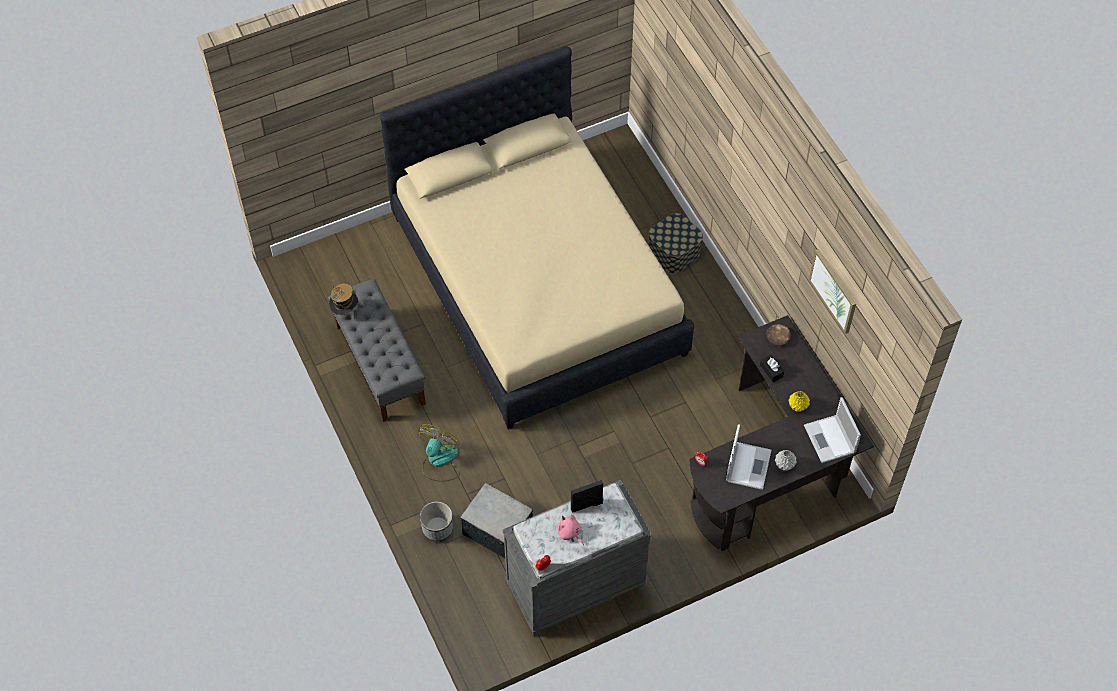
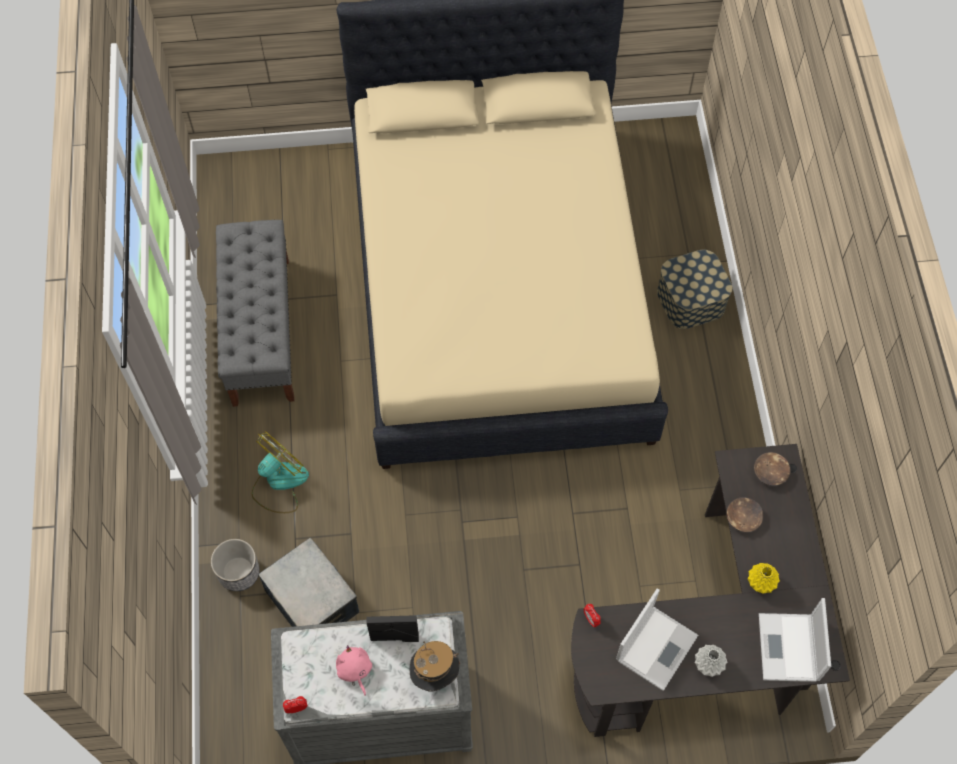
camera: 20 degrees right, 5 degrees up
hat [329,283,358,315] -> hat moved to [410,641,460,692]
black tissue box [760,355,784,382] -> brown bowl [727,497,763,532]
picture [809,249,856,334] -> none

